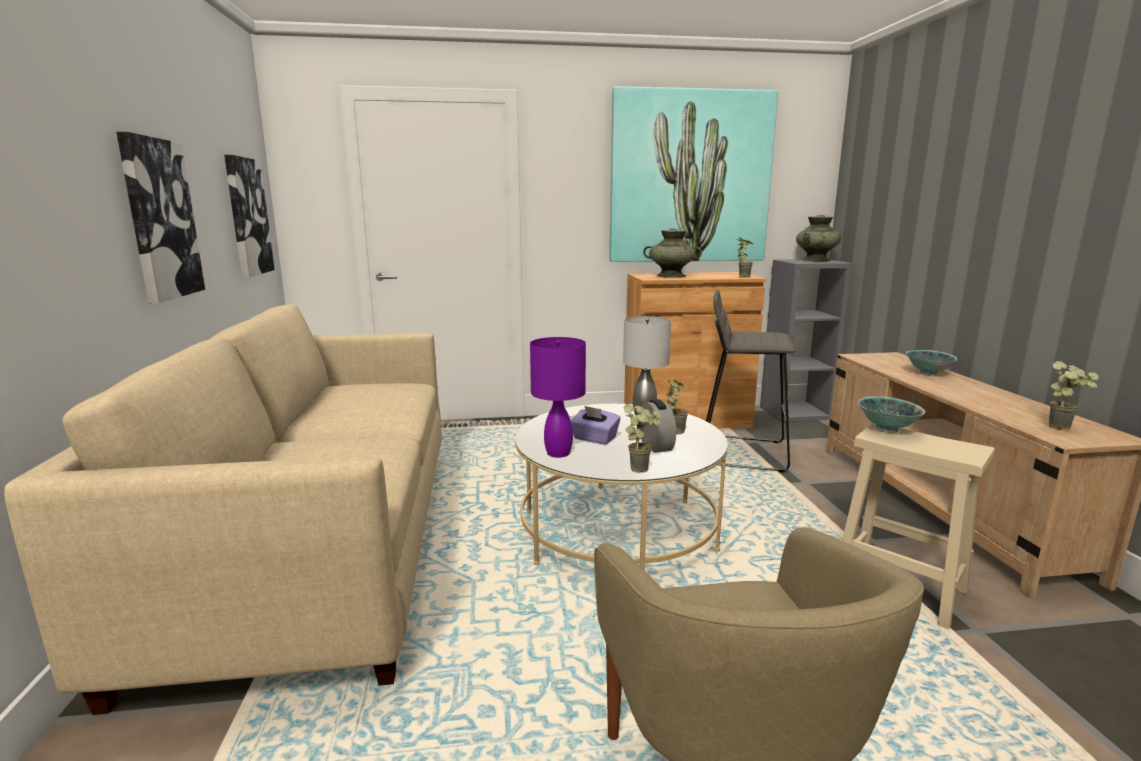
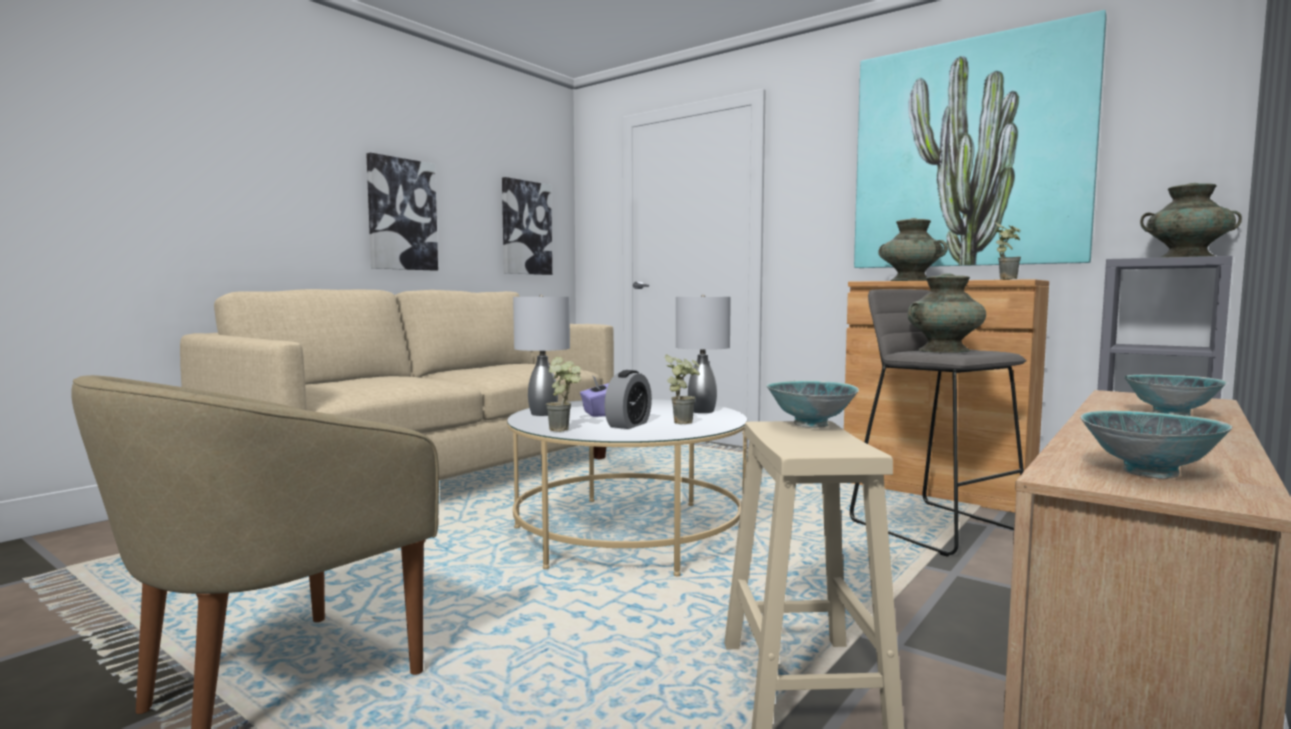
camera: 45 degrees right, 10 degrees down
purple table lamp [530,337,586,458] -> grey table lamp [513,295,570,416]
potted plant [1049,361,1099,430] -> bowl [1080,411,1232,479]
none -> turquoise vase [907,273,986,353]

